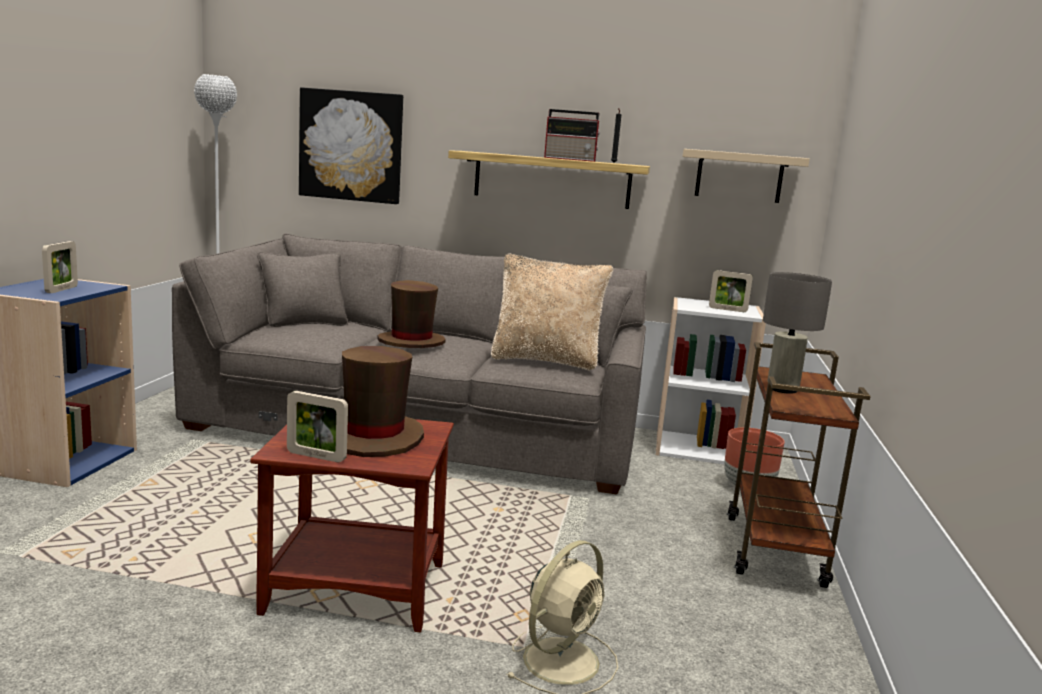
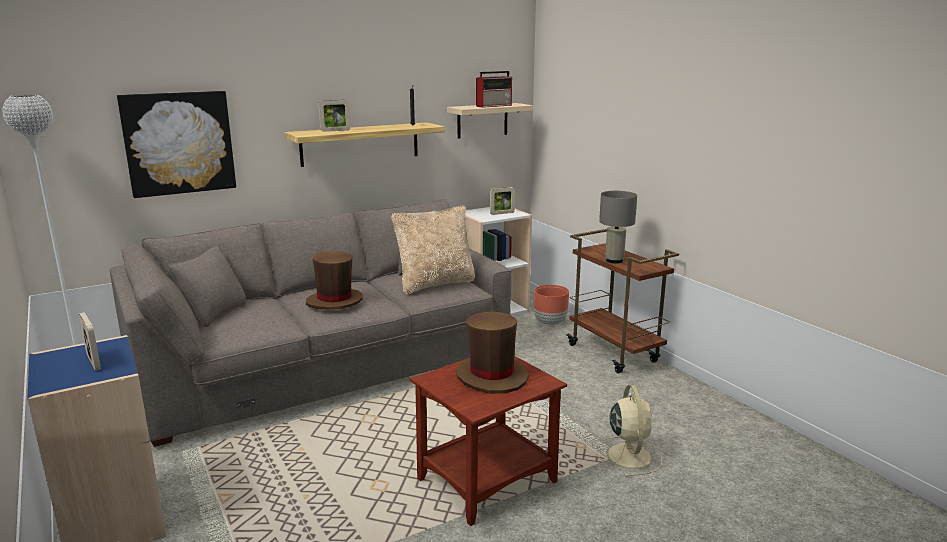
camera: 40 degrees left, 5 degrees up
picture frame [287,391,348,462] -> picture frame moved to [319,100,351,132]
radio [544,109,601,162] -> radio moved to [476,71,512,108]

